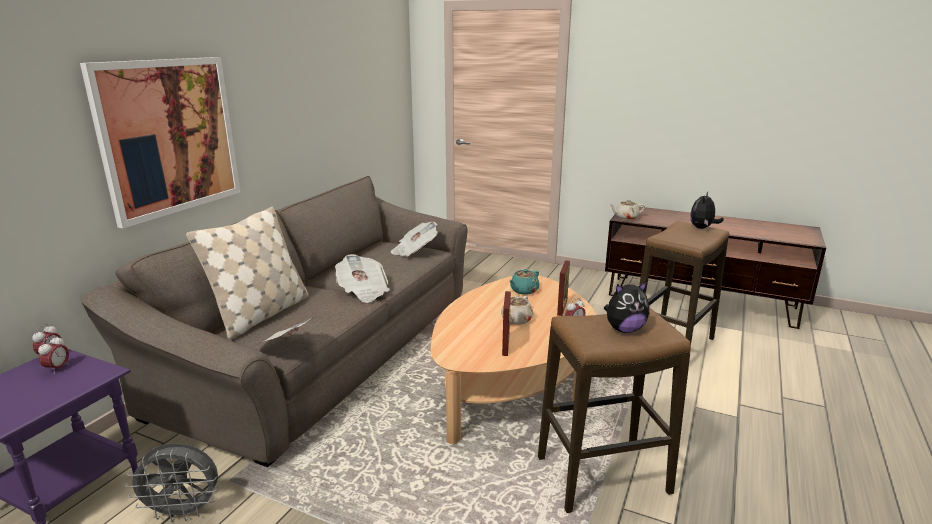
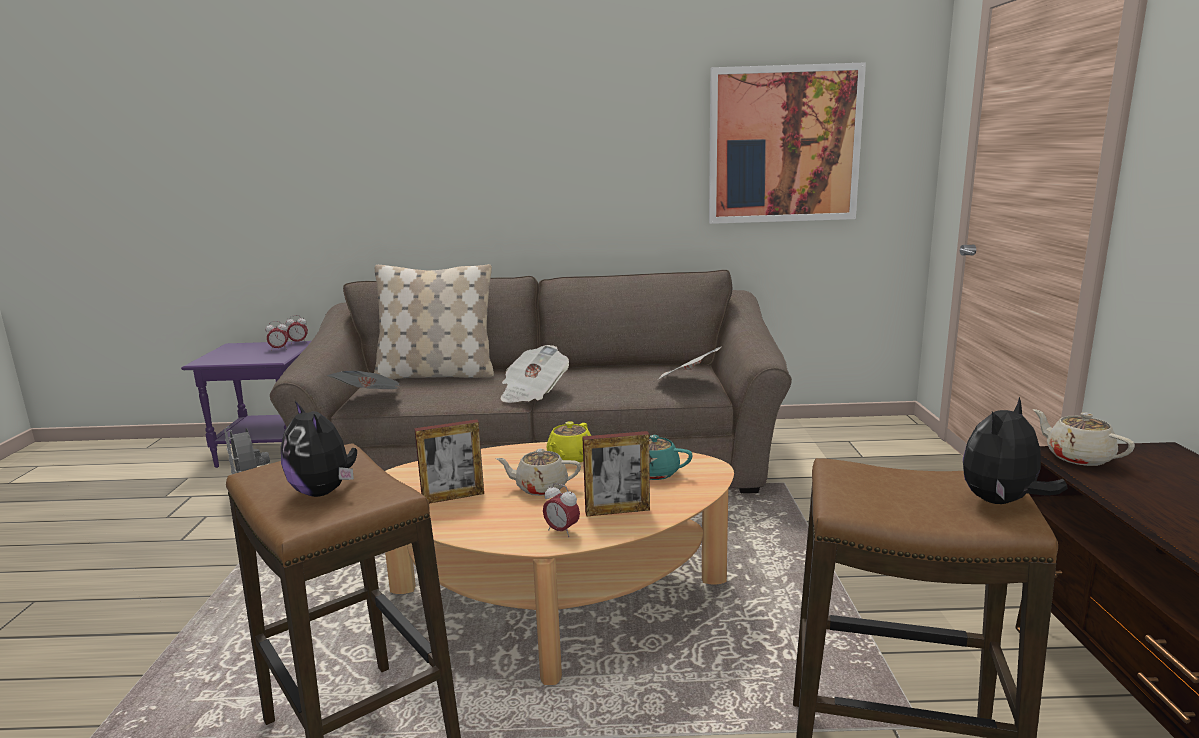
camera: 65 degrees right, 5 degrees down
picture [80,57,240,228] -> picture moved to [709,62,866,224]
plush toy [690,192,724,229] -> plush toy turned 45 degrees counterclockwise [963,397,1068,504]
none -> yellow teapot [547,421,591,463]

